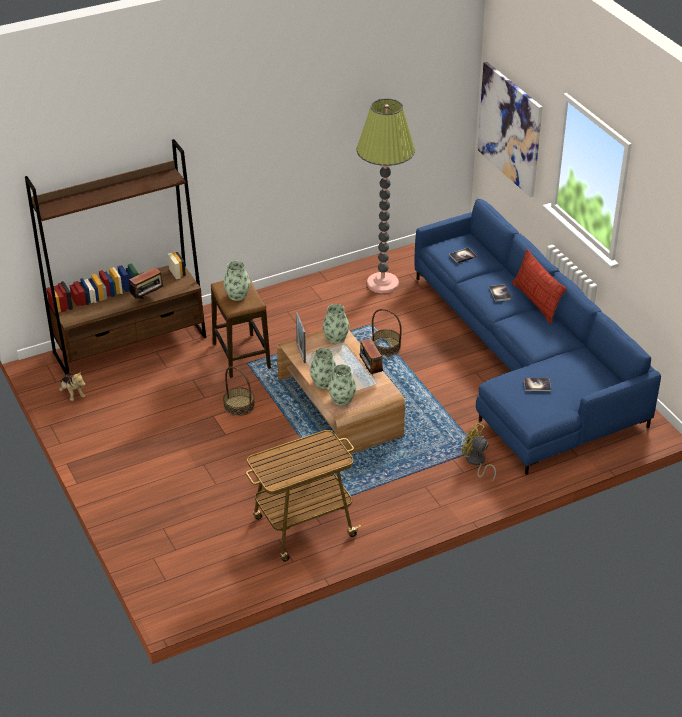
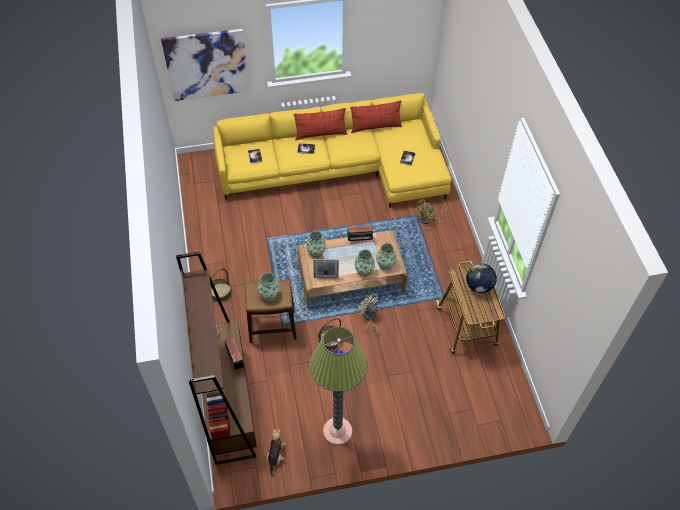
camera: 75 degrees left, 15 degrees up
plush toy [59,371,86,401] -> plush toy turned 60 degrees counterclockwise [267,429,286,477]
floor lamp [357,98,415,293] -> floor lamp moved to [309,326,368,446]
basket [371,309,402,356] -> basket moved to [211,269,232,302]
blue sofa [414,199,661,475] -> yellow sofa [213,93,451,208]
none -> pillow [350,100,402,133]
none -> beige fan [358,293,378,337]
none -> globe [466,263,497,293]

